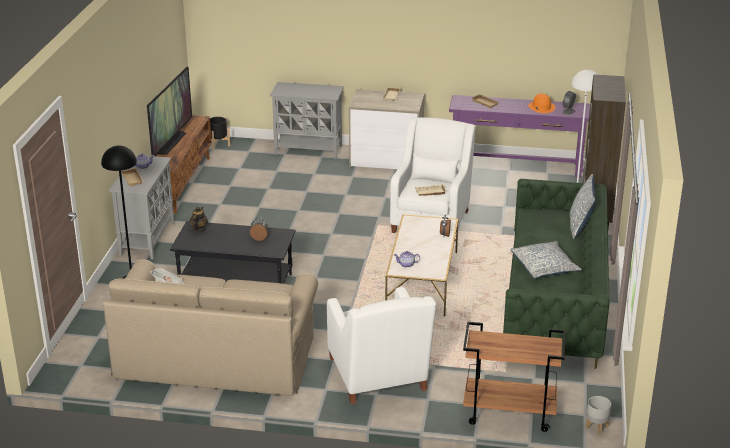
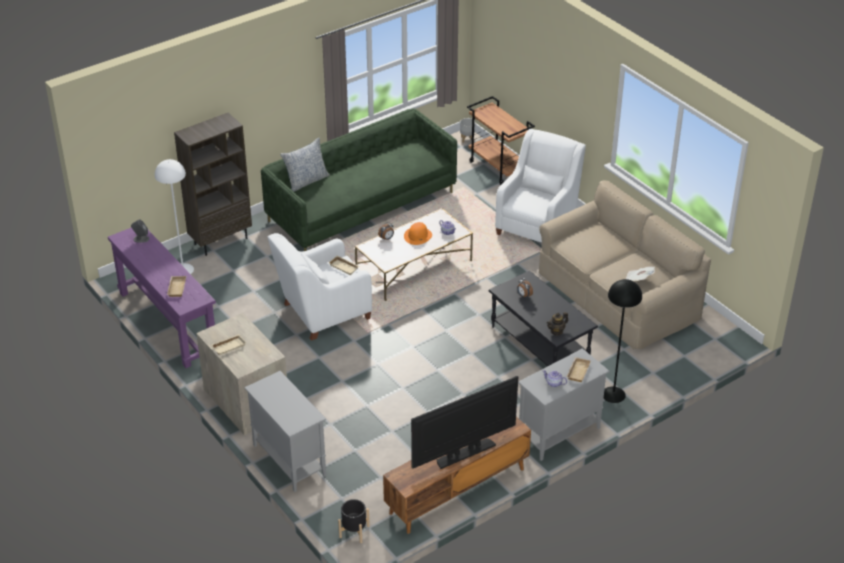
camera: 135 degrees left, 10 degrees up
pillow [511,241,582,279] -> none
orange hat [528,93,555,113] -> orange hat moved to [404,222,432,245]

